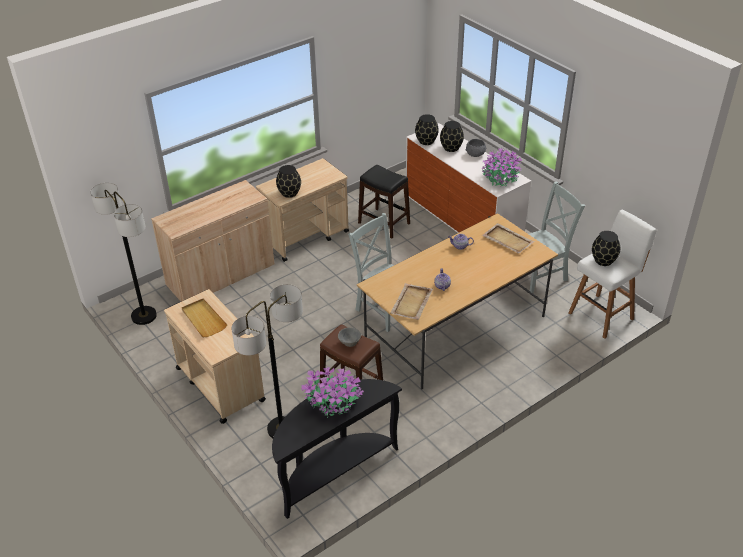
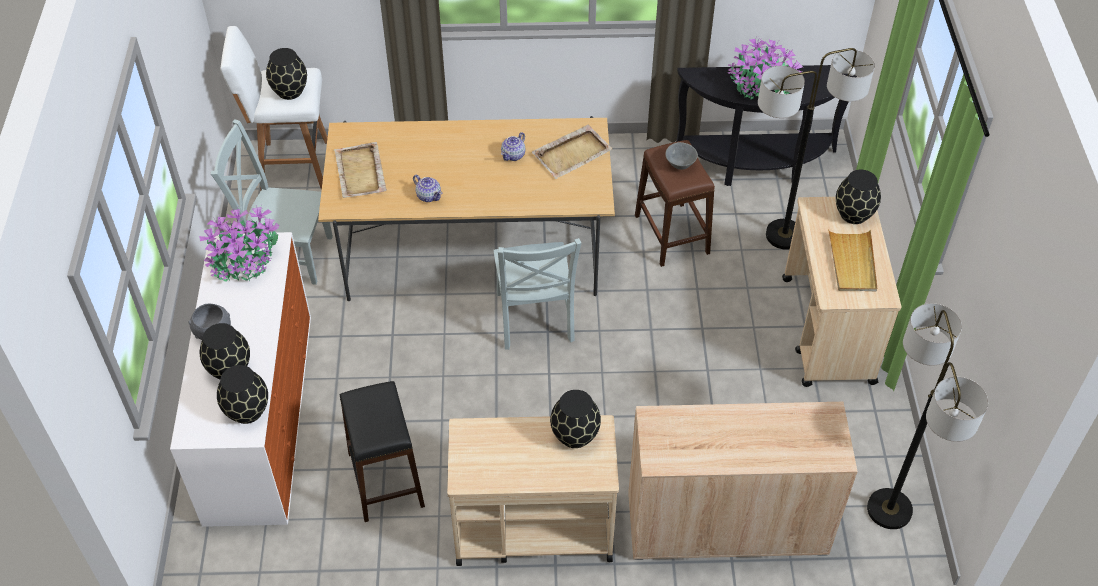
camera: 145 degrees left, 10 degrees up
none -> black vase [836,170,881,224]

